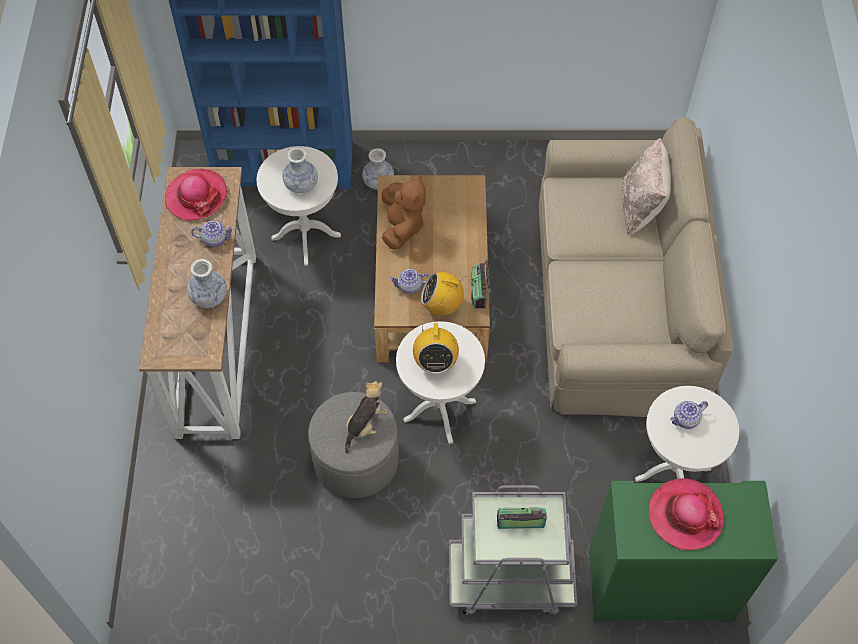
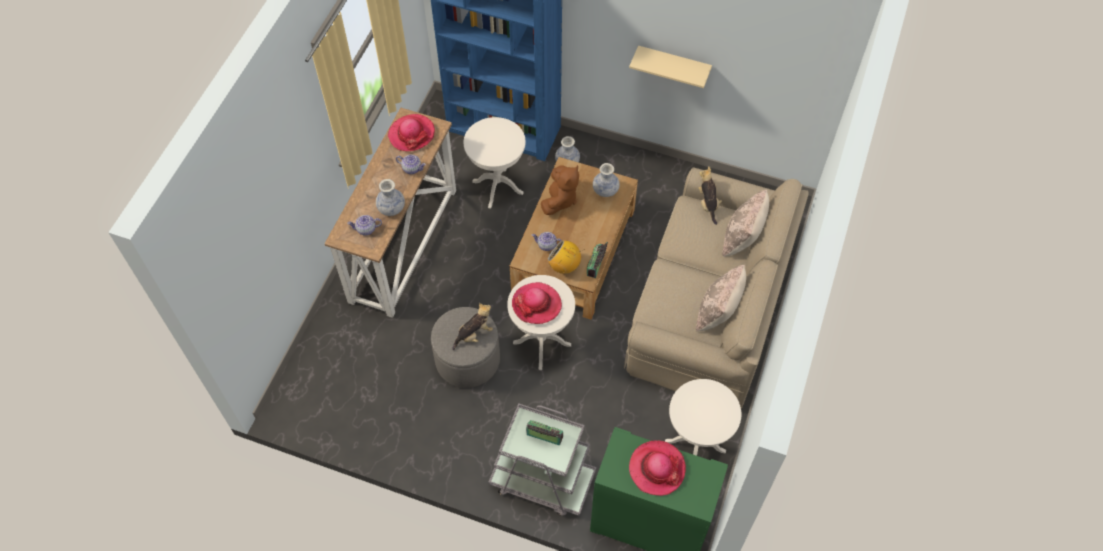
camera: 20 degrees right, 0 degrees up
vase [282,148,318,193] -> vase moved to [593,163,620,197]
radio [413,320,459,374] -> hat [512,282,562,324]
teapot [670,401,708,429] -> teapot moved to [347,215,382,235]
none -> beige shelf [629,45,712,88]
none -> beige pillow [696,265,746,331]
none -> plush toy [699,166,722,225]

